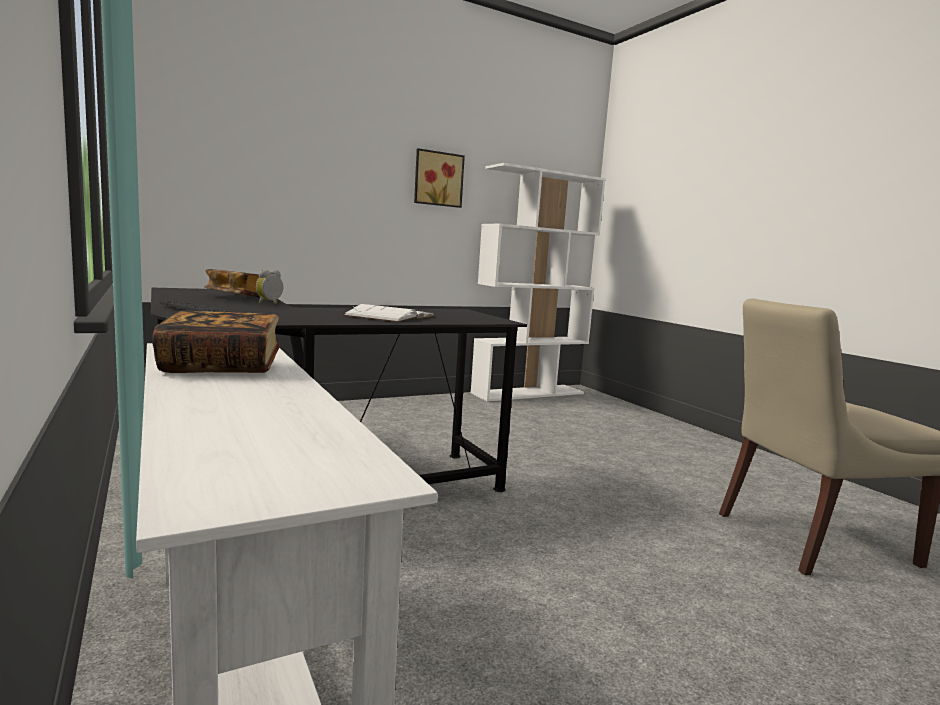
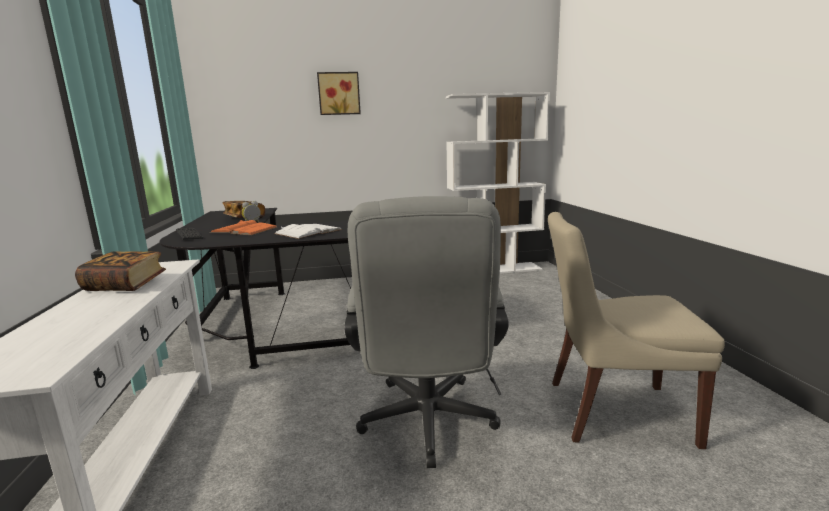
camera: 20 degrees right, 5 degrees up
picture [414,148,465,208] -> picture moved to [317,72,361,115]
none -> orange book [210,220,277,235]
none -> grey office chair [345,196,509,468]

